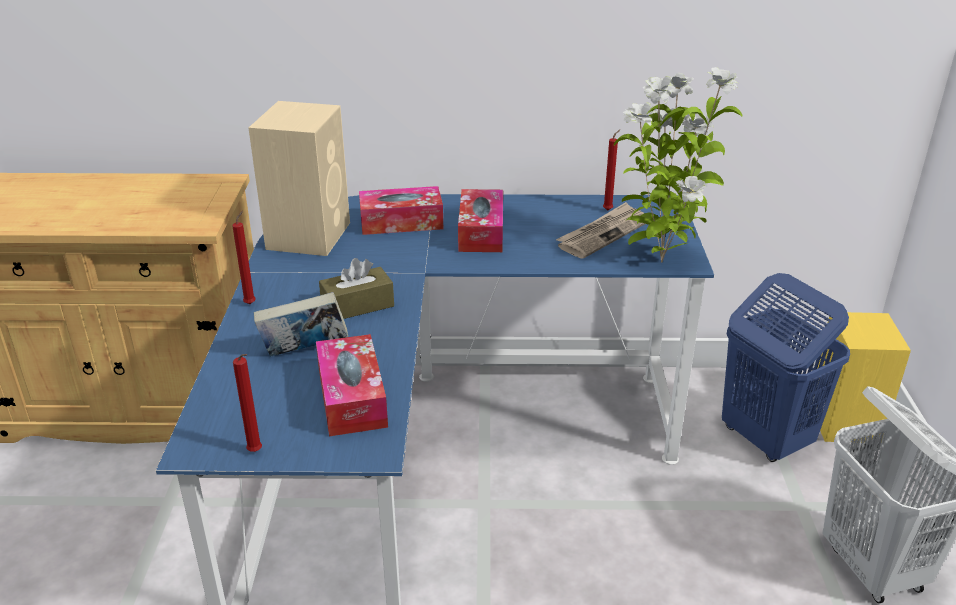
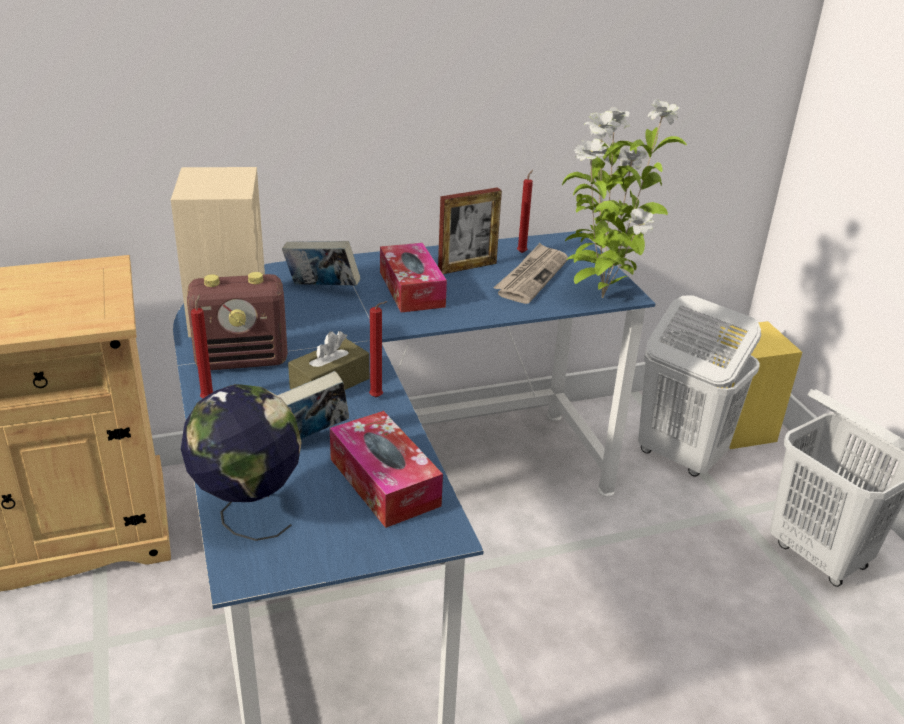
camera: 20 degrees left, 0 degrees up
red candle [233,354,262,452] -> red candle moved to [369,301,387,397]
tissue box [359,186,443,235] -> book [282,241,360,286]
blue laundry basket [722,273,850,462] -> white laundry basket [638,296,761,477]
none -> globe [181,384,302,541]
none -> radio [187,272,288,370]
none -> picture frame [438,187,502,274]

